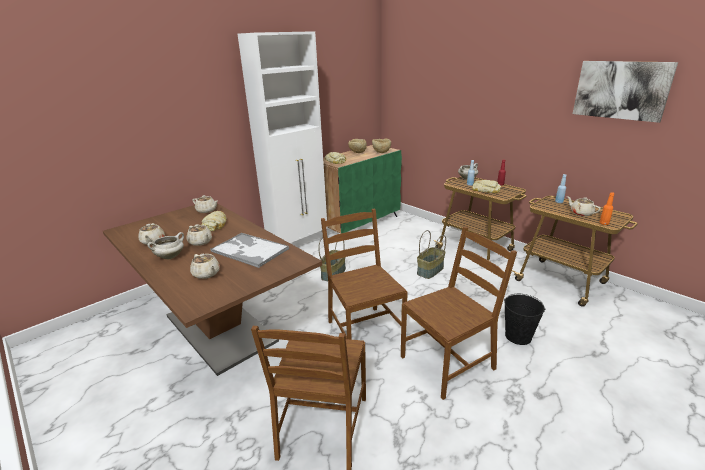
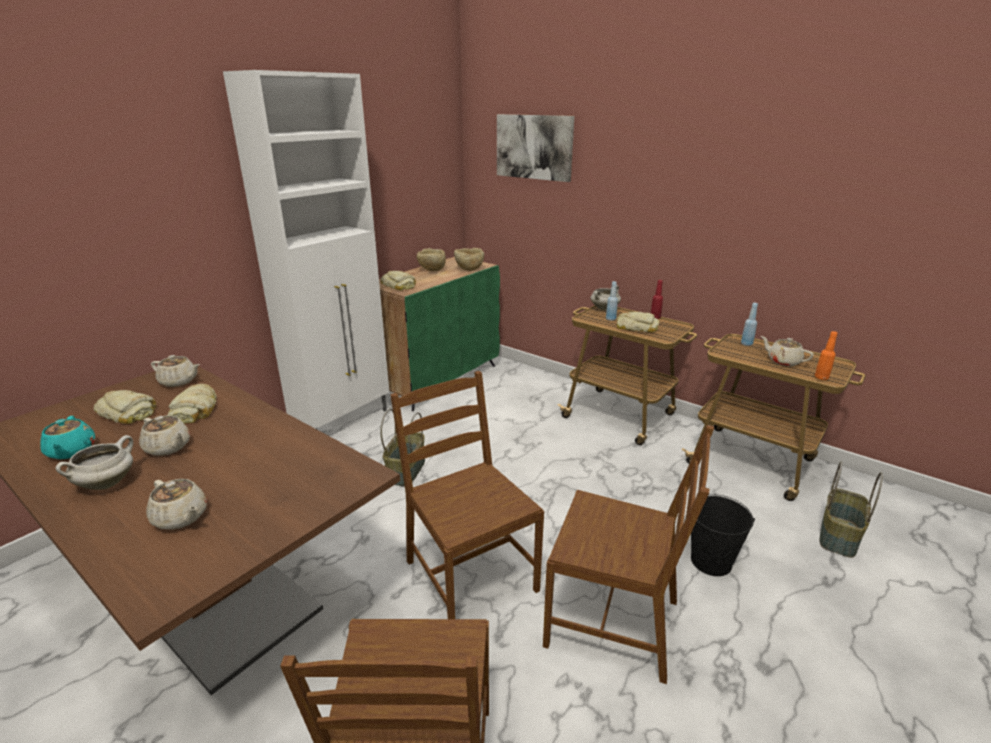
camera: 10 degrees left, 0 degrees up
beige teapot [138,223,165,245] -> turquoise teapot [40,416,95,459]
tray [210,233,289,268] -> none
brown chair [401,226,517,400] -> brown chair turned 60 degrees clockwise [543,425,714,684]
basket [417,230,446,279] -> basket moved to [820,462,883,558]
picture [572,61,678,123] -> picture moved to [497,114,574,182]
none -> bread [94,390,156,424]

